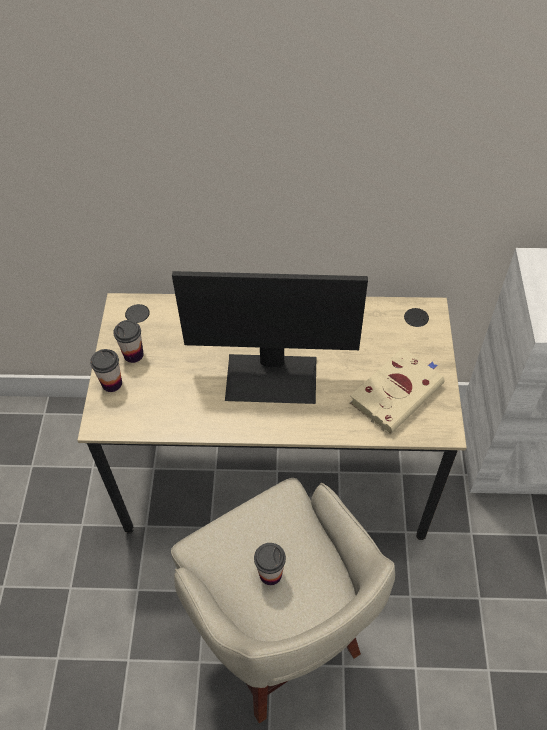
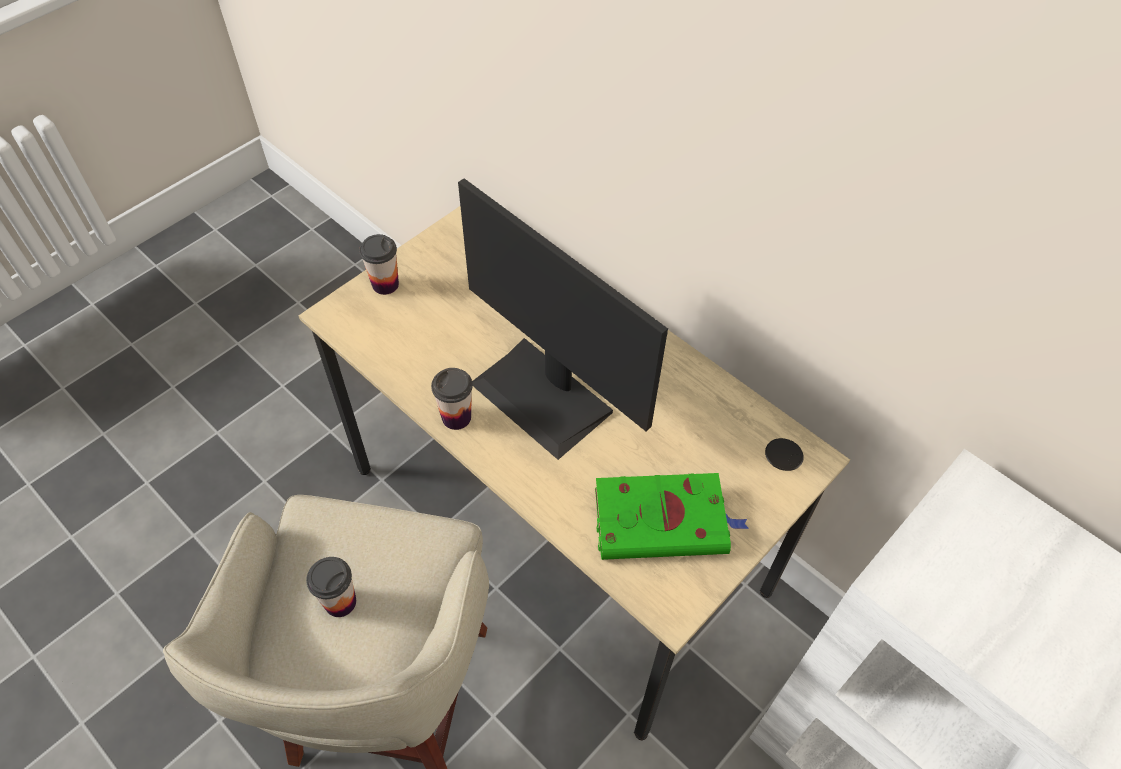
camera: 40 degrees right, 0 degrees up
cup [113,320,144,363] -> cup moved to [431,368,473,430]
beige book [349,348,445,434] -> green book [595,473,749,560]

